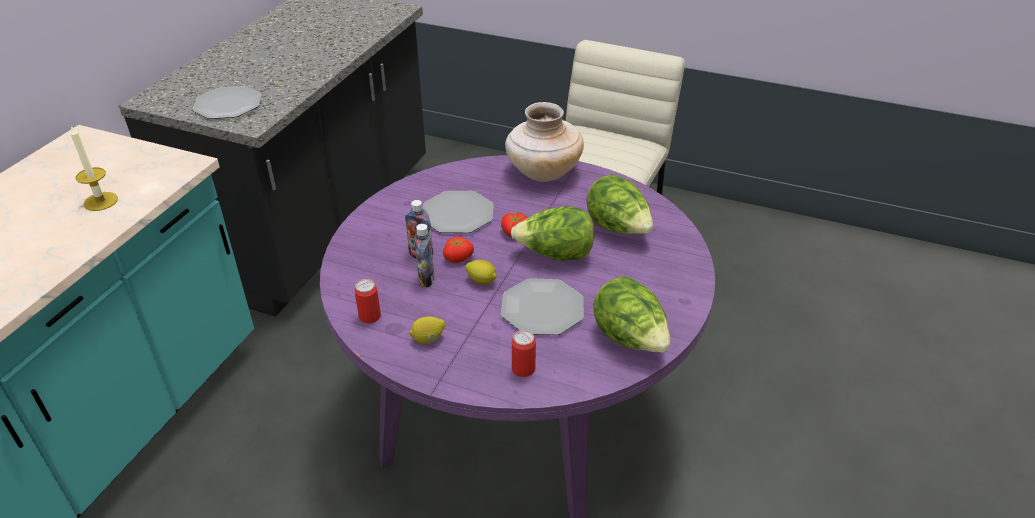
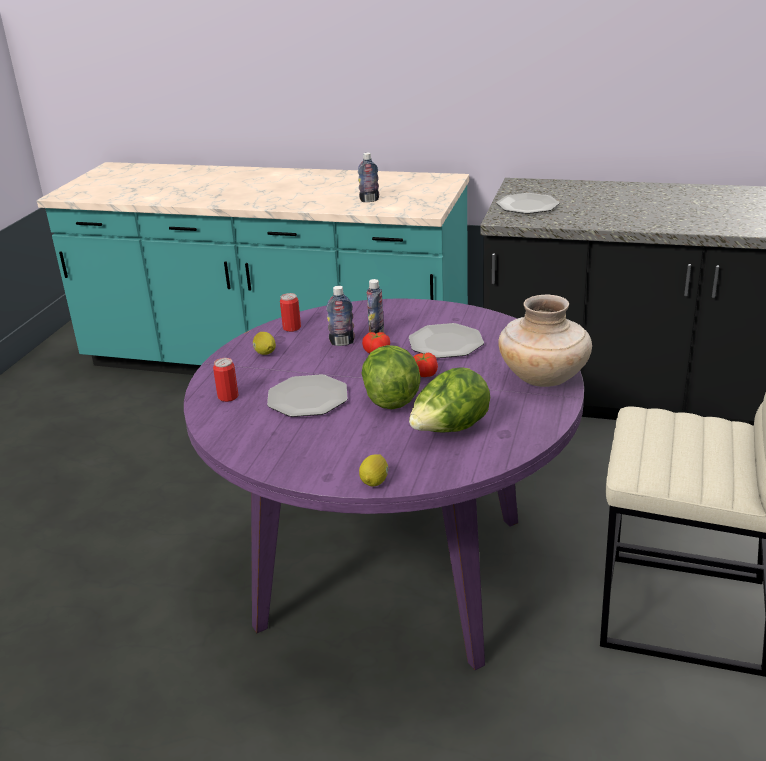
camera: 85 degrees right, 10 degrees down
candle [70,125,118,211] -> bottle [358,153,379,202]
lemon [465,260,496,285] -> lemon moved to [359,454,388,486]
lettuce [594,276,670,352] -> none

